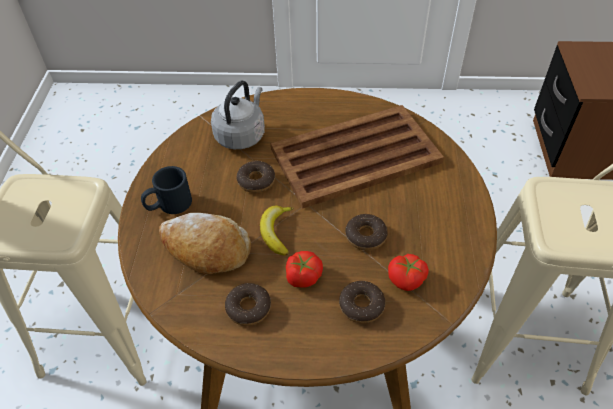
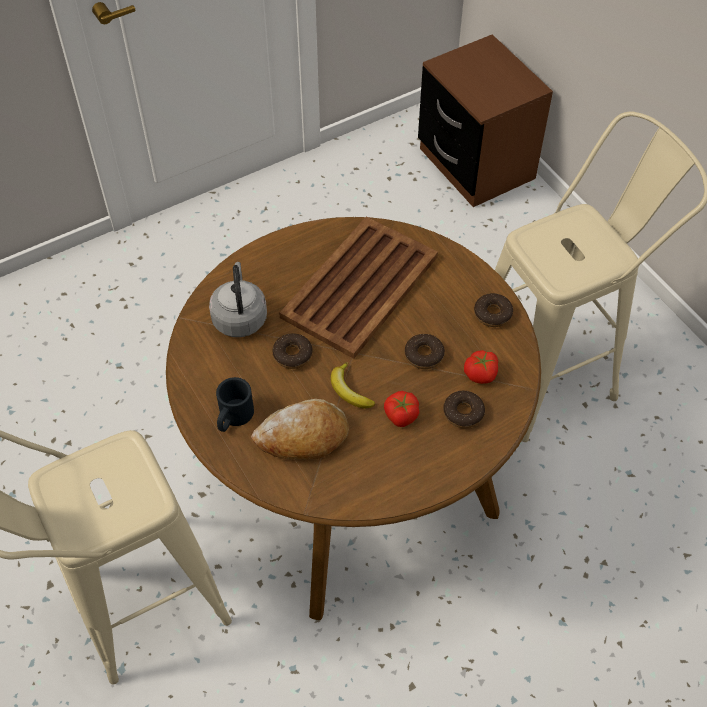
camera: 35 degrees left, 5 degrees up
donut [225,283,271,326] -> donut moved to [474,293,513,327]

